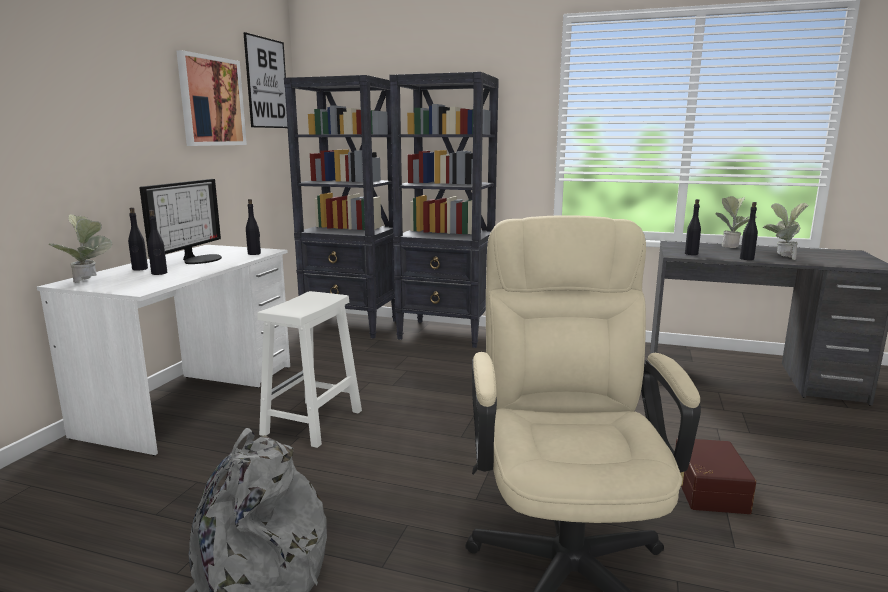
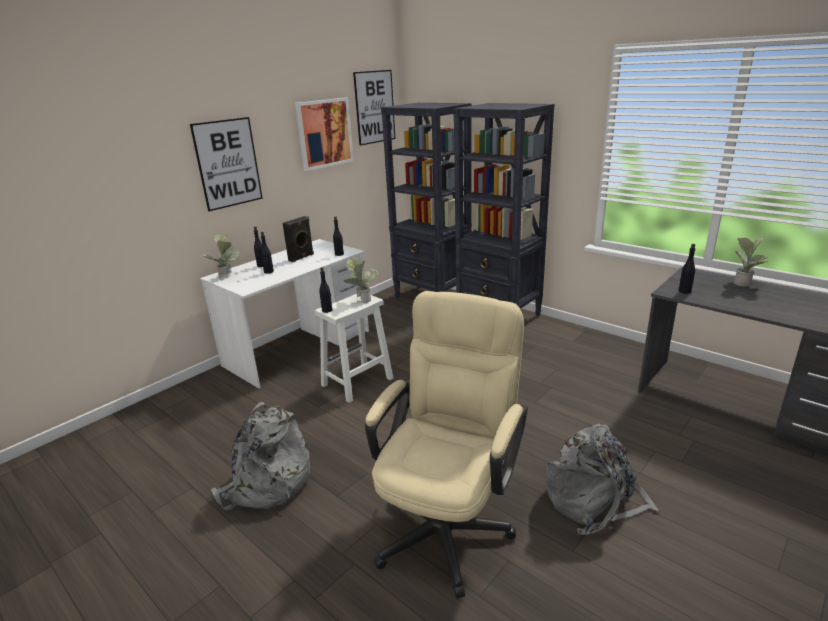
camera: 25 degrees right, 10 degrees up
monitor [139,179,222,264] -> black speaker [283,216,314,262]
brown storage box [675,438,756,514] -> grey backpack [546,423,659,535]
black bottle [740,202,758,260] -> black bottle moved to [319,267,332,313]
potted plant [763,203,809,260] -> potted plant moved to [344,257,378,303]
none -> picture [190,117,263,211]

